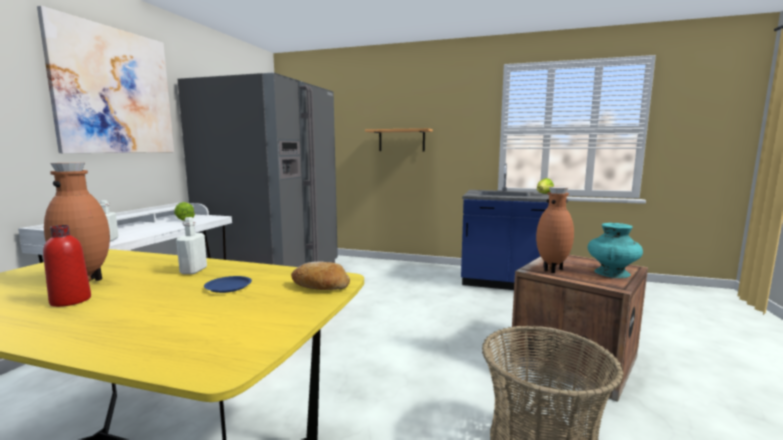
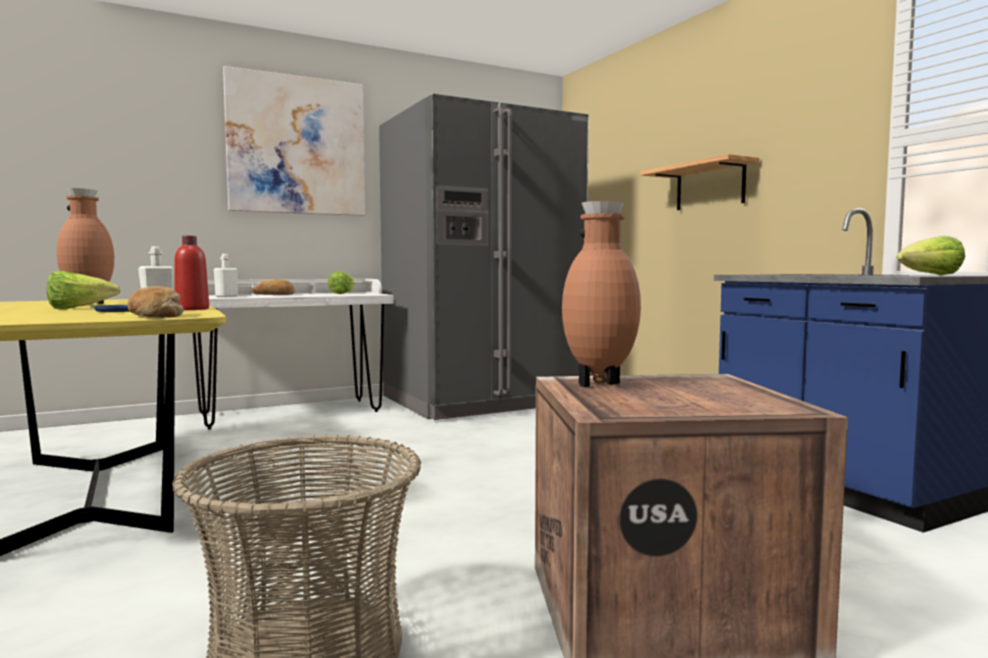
camera: 45 degrees right, 5 degrees down
red bottle [43,225,91,307] -> red bottle moved to [174,236,209,310]
turquoise vase [587,223,643,278] -> none
none -> lettuce [47,271,121,310]
none -> bread [251,279,295,295]

